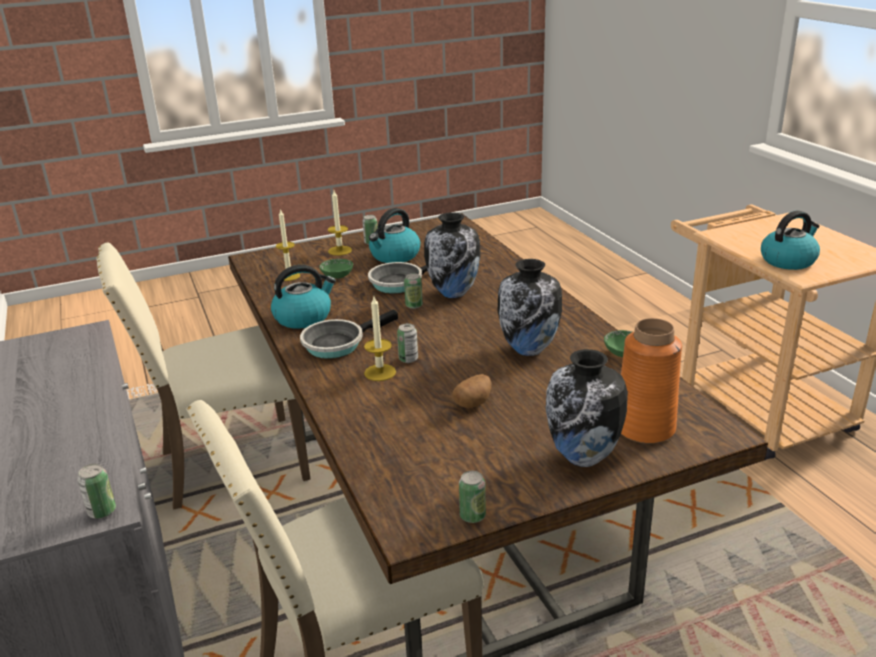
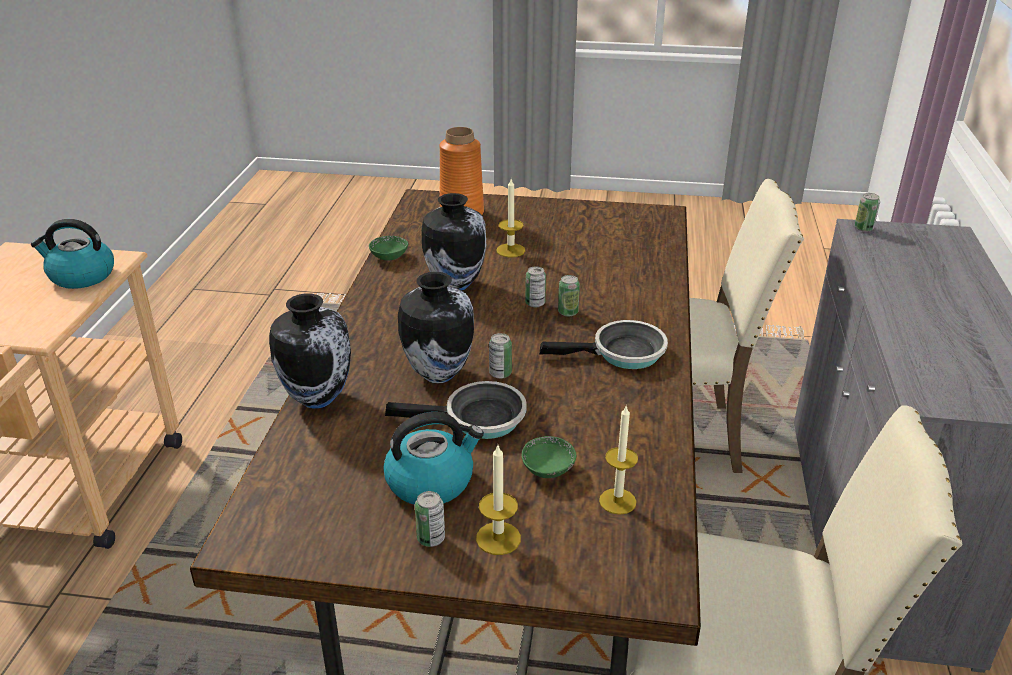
camera: 150 degrees left, 5 degrees up
kettle [271,265,336,329] -> none
candle [364,297,396,381] -> candle moved to [496,179,525,258]
potato [452,374,492,408] -> none
can [459,471,486,523] -> can moved to [525,266,546,307]
vase [546,349,628,467] -> vase moved to [269,293,351,409]

